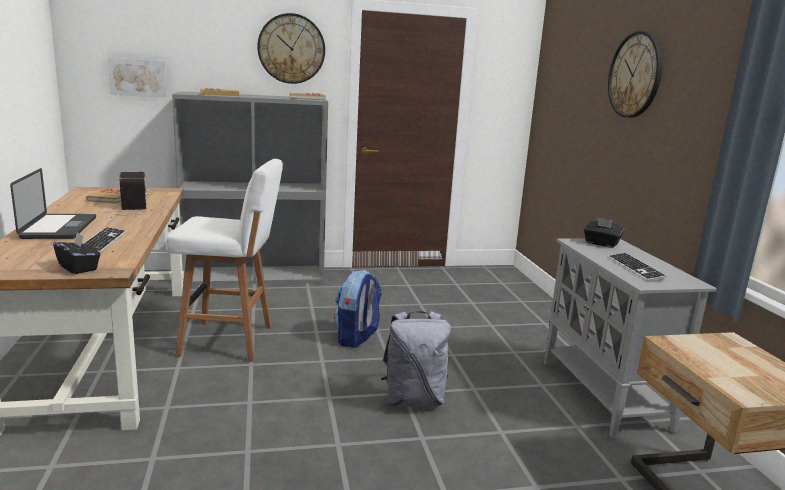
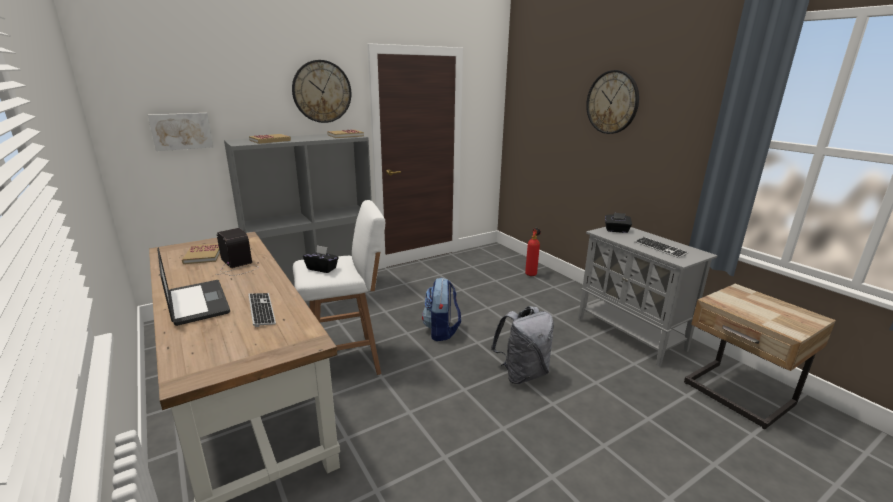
camera: 20 degrees left, 5 degrees up
black tissue box [53,232,100,274] -> black tissue box moved to [303,245,339,273]
none -> fire extinguisher [525,228,541,276]

